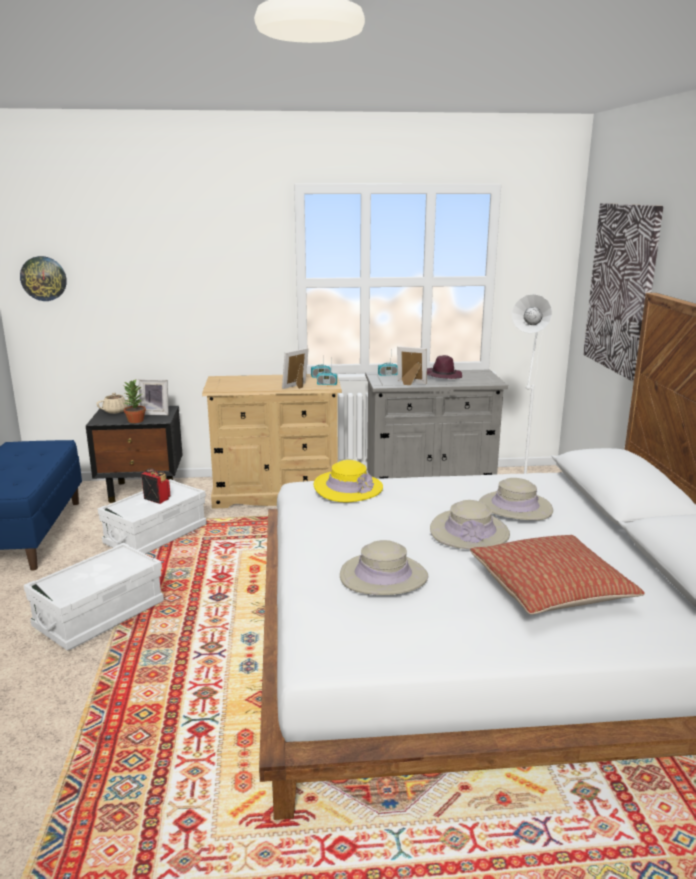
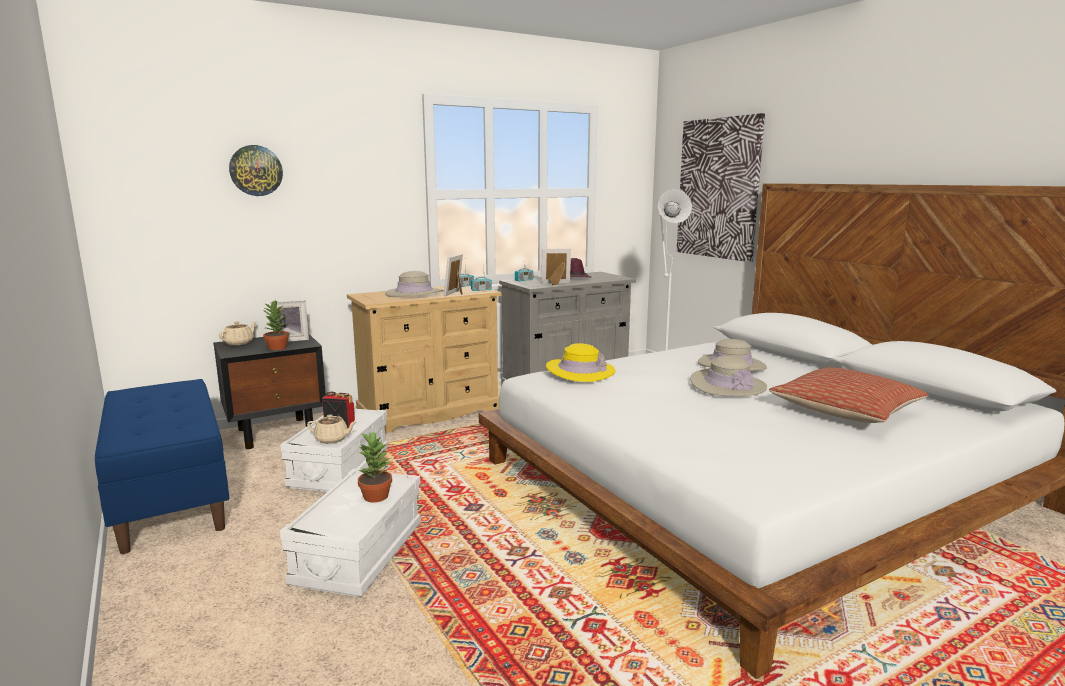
camera: 25 degrees left, 5 degrees down
wall clock [20,256,67,301] -> wall clock moved to [229,145,283,196]
beige hat [340,540,428,595] -> beige hat moved to [385,271,444,297]
none -> beige teapot [307,414,356,444]
none -> potted plant [358,430,392,503]

